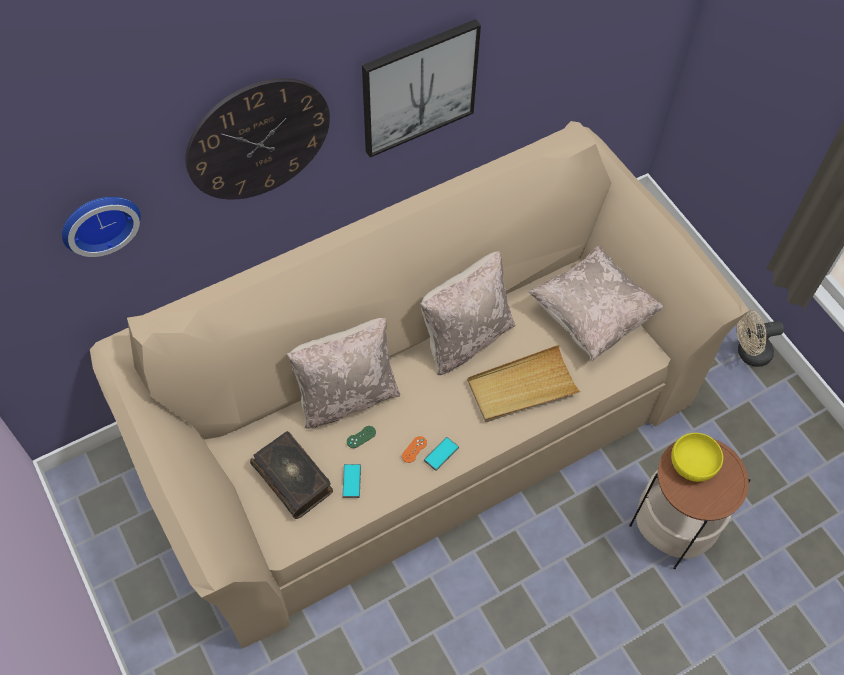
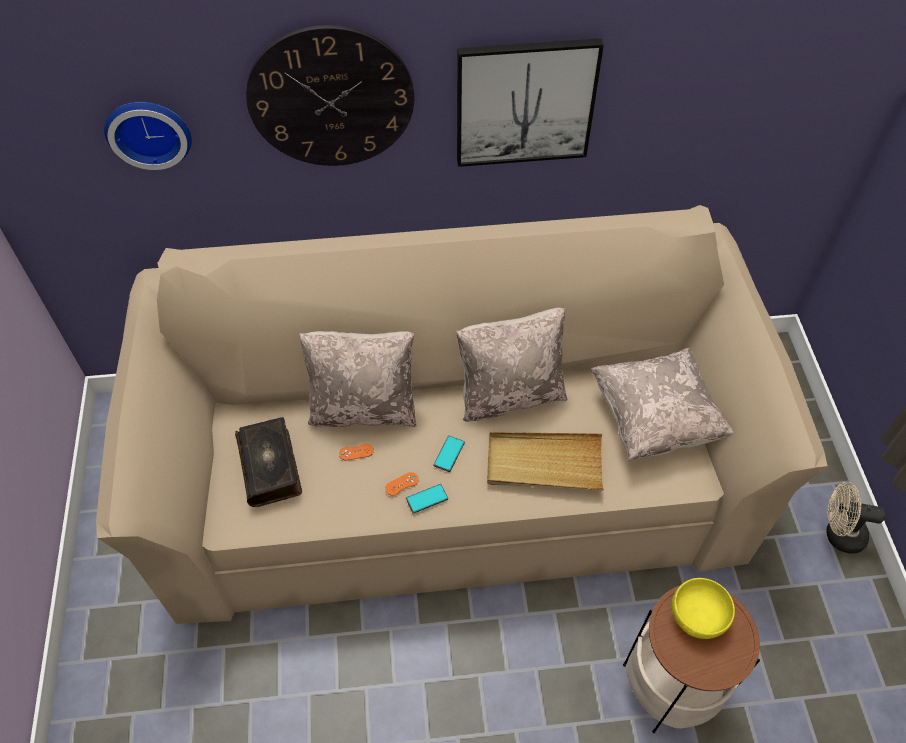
camera: 25 degrees right, 5 degrees down
phone [343,464,361,498] -> phone moved to [433,436,465,472]
green game controller [347,426,376,448] -> orange game controller [339,444,374,461]

